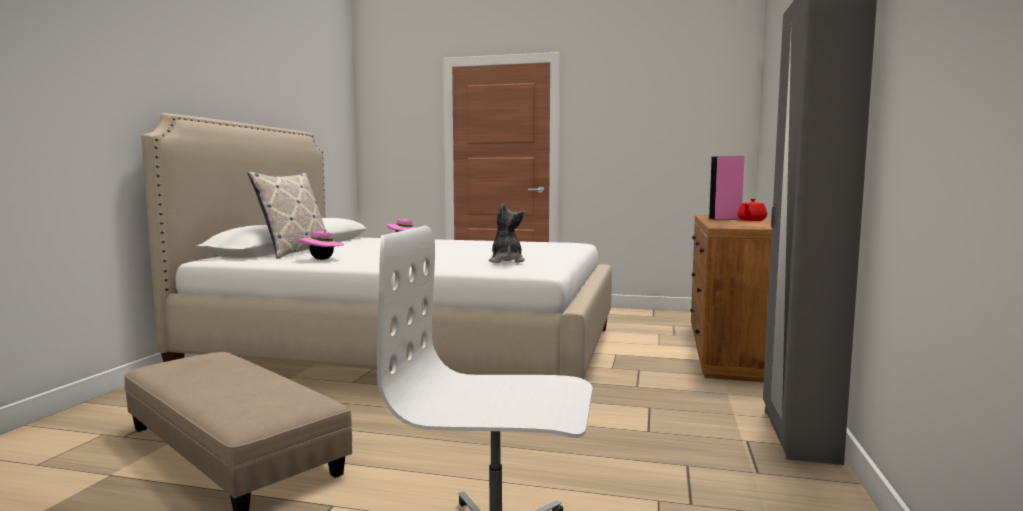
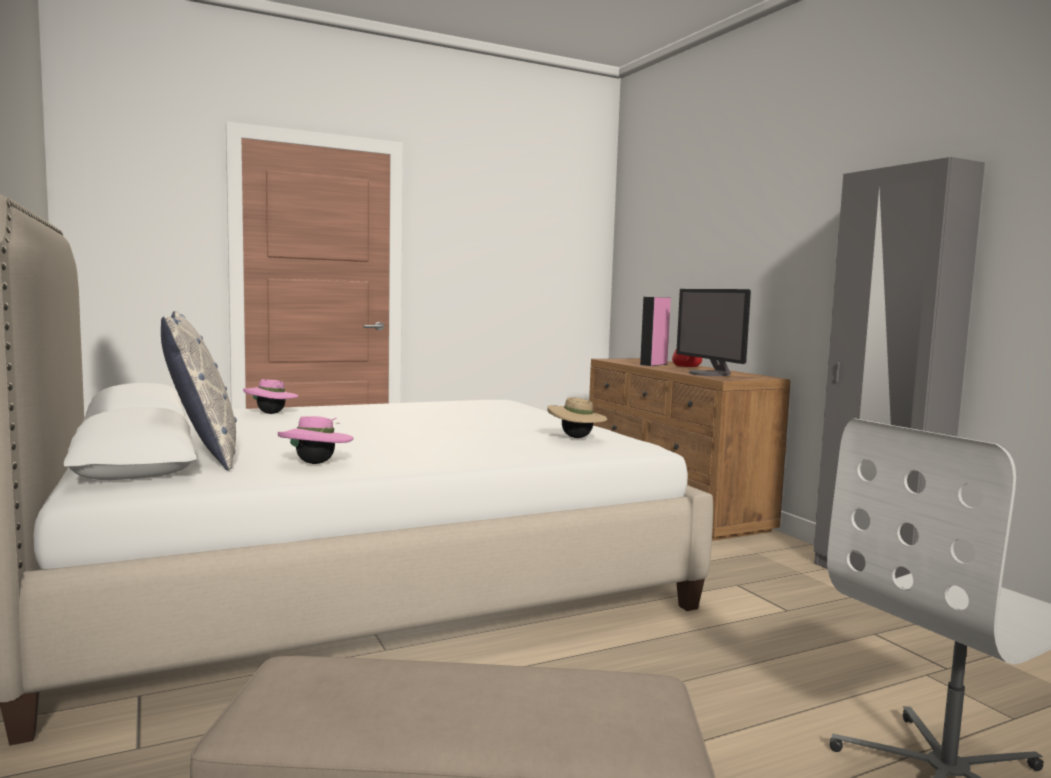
camera: 40 degrees left, 0 degrees up
plush toy [489,203,525,263] -> beige hat [547,397,608,438]
none -> monitor [676,289,751,376]

